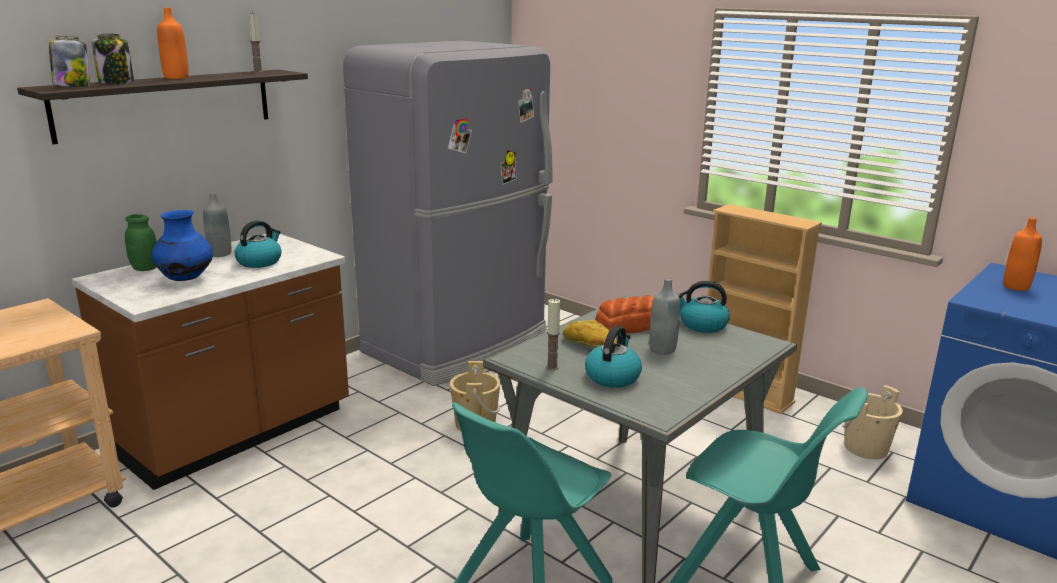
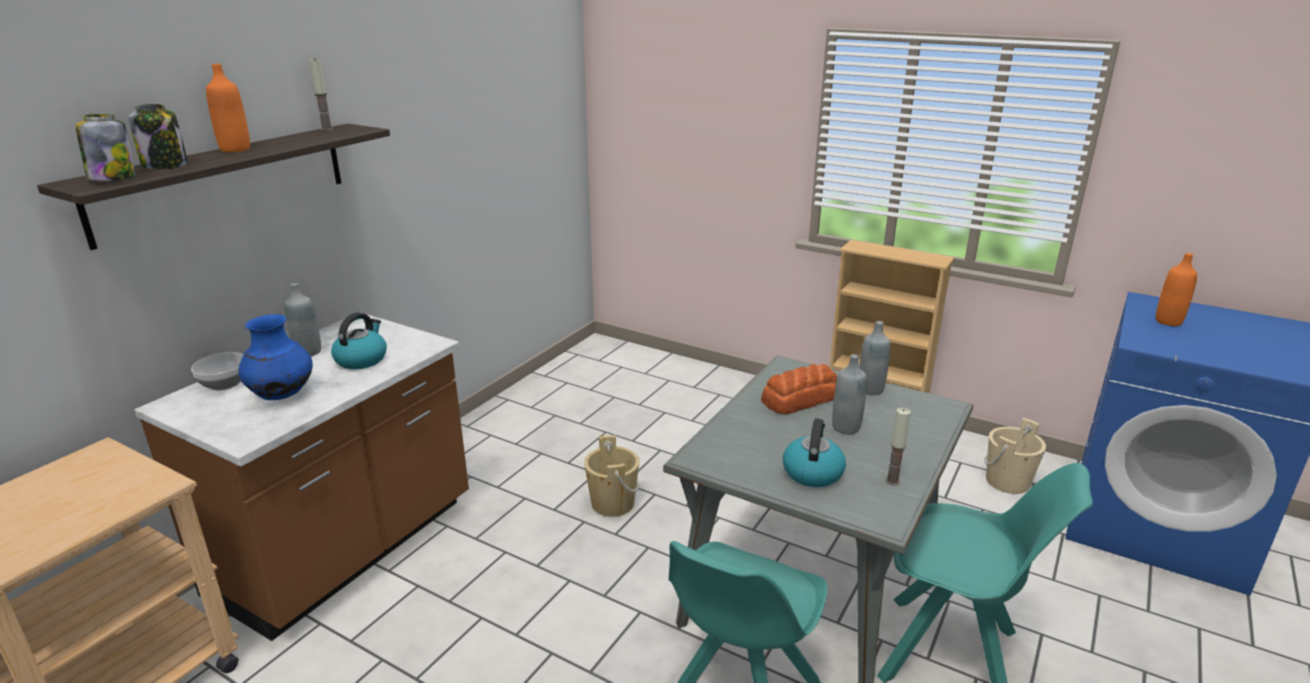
camera: 10 degrees left, 5 degrees up
green jar [125,214,157,271] -> bowl [191,352,244,390]
grey fridge [343,41,553,386] -> none
candle [546,299,560,370] -> candle moved to [886,408,911,485]
bread [563,320,617,348] -> none
kettle [677,281,730,333] -> grey bottle [859,321,890,395]

